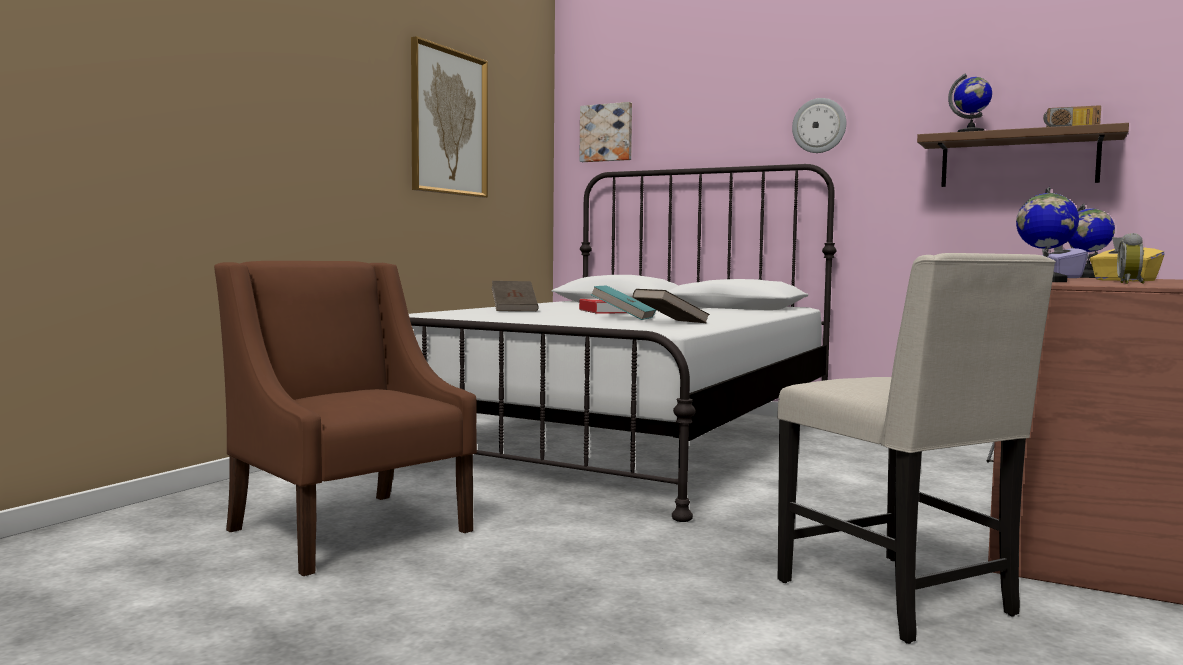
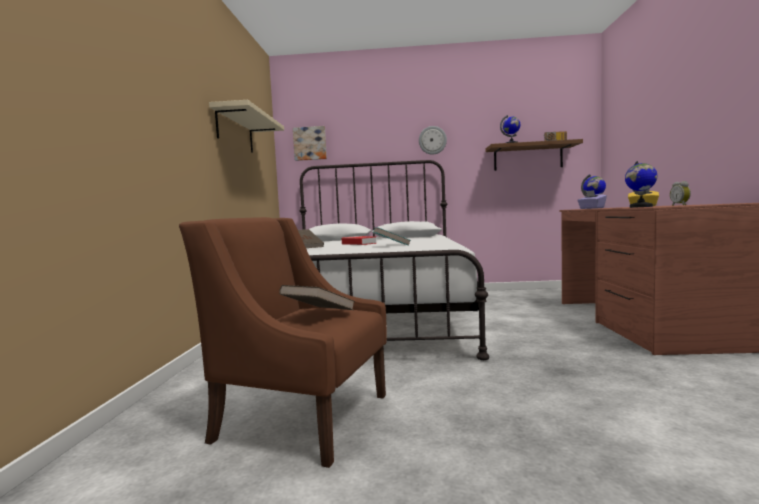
camera: 25 degrees left, 0 degrees up
picture [411,36,488,198] -> beige shelf [209,100,284,152]
brown book [633,289,710,323] -> brown book moved to [279,285,355,310]
beige chair [777,253,1056,644] -> none

